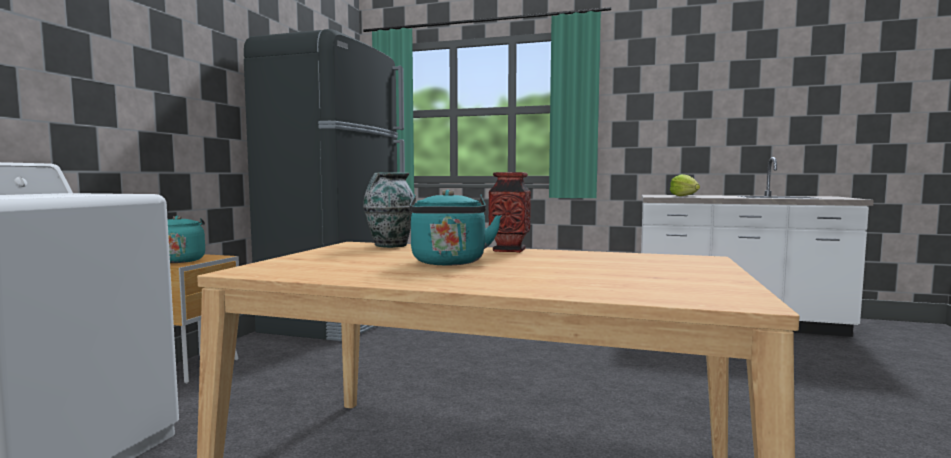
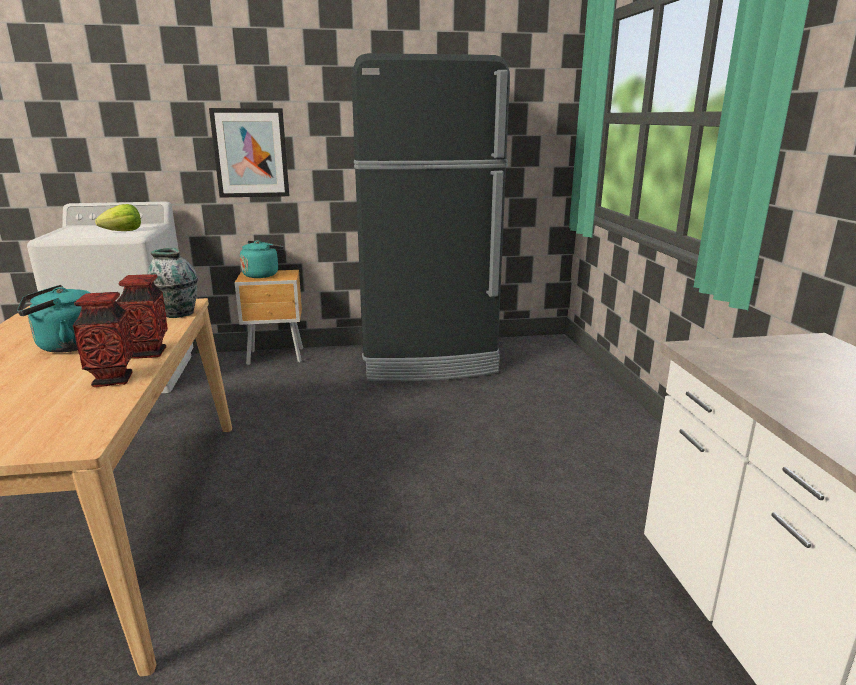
camera: 65 degrees right, 15 degrees up
lettuce [670,174,700,196] -> lettuce moved to [95,204,141,231]
none -> vase [73,292,134,387]
none -> picture [209,108,289,198]

